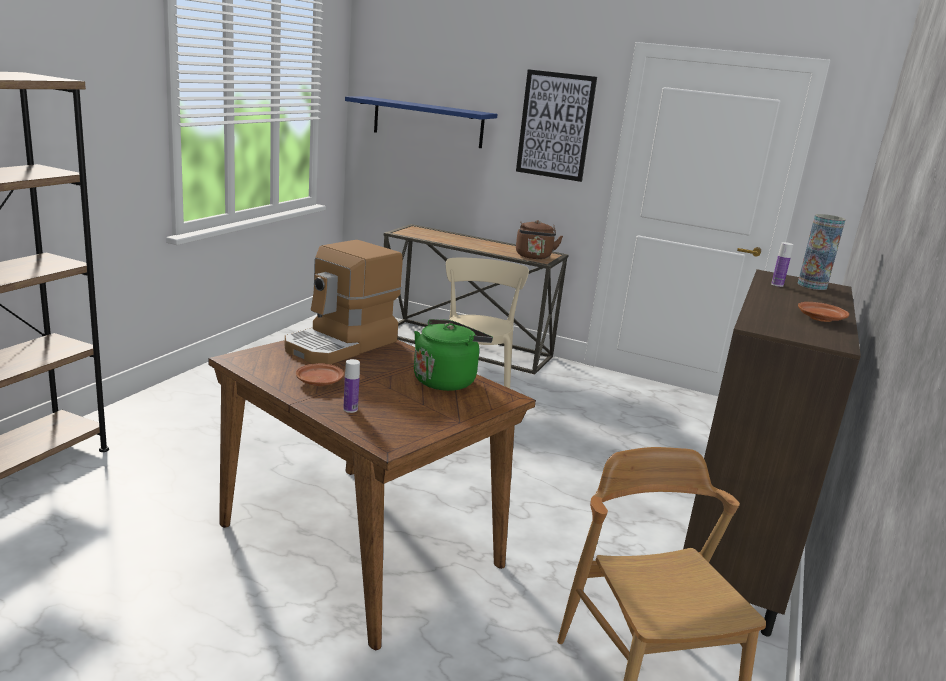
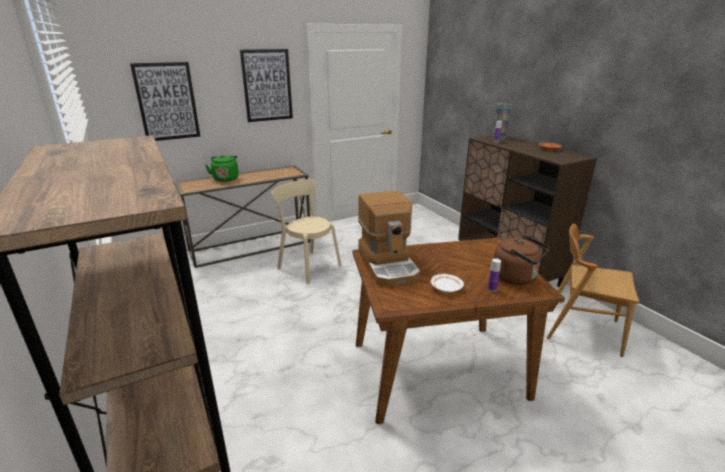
camera: 50 degrees left, 5 degrees up
brown plate [296,363,344,386] -> white plate [431,274,464,293]
blue shelf [345,96,498,148] -> picture [130,62,200,141]
green kettle [414,319,493,391] -> green kettle moved to [205,155,239,182]
brown kettle [516,220,563,259] -> brown kettle moved to [494,236,550,285]

